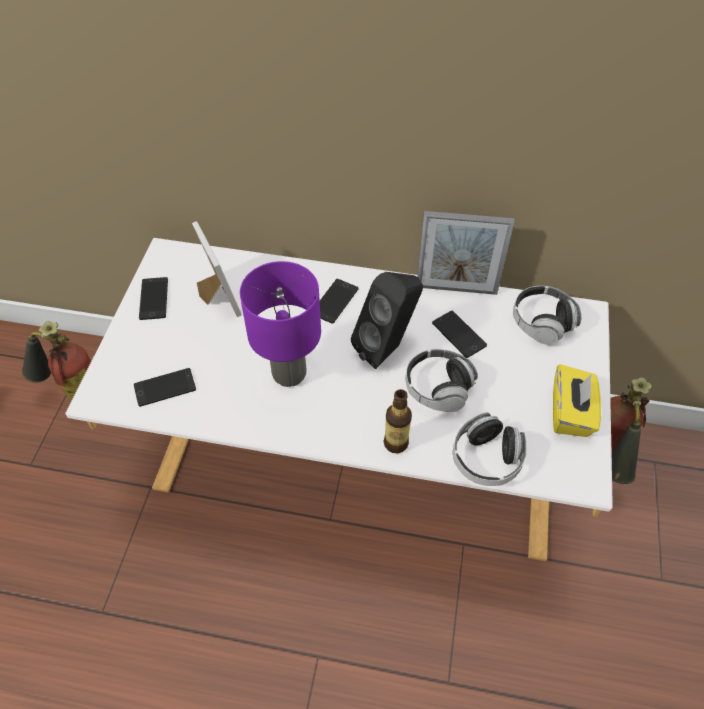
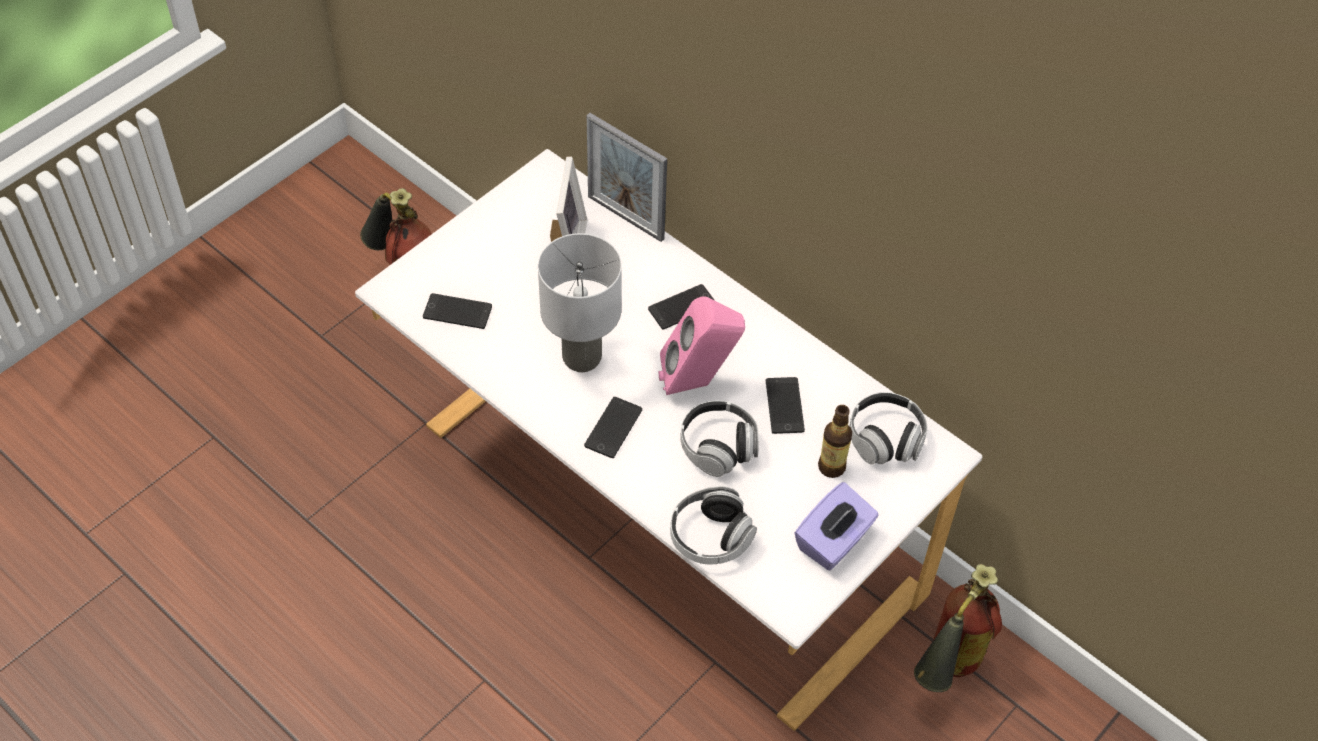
camera: 30 degrees right, 0 degrees up
phone [139,277,168,320] -> phone moved to [584,397,642,458]
purple table lamp [240,261,321,387] -> white table lamp [538,233,622,372]
black speaker [351,272,423,369] -> pink speaker [659,296,745,395]
bottle [384,389,412,453] -> bottle moved to [818,405,852,478]
picture frame [417,211,515,295] -> picture frame moved to [587,113,667,242]
yellow tissue box [553,364,601,437] -> purple tissue box [795,482,879,571]

